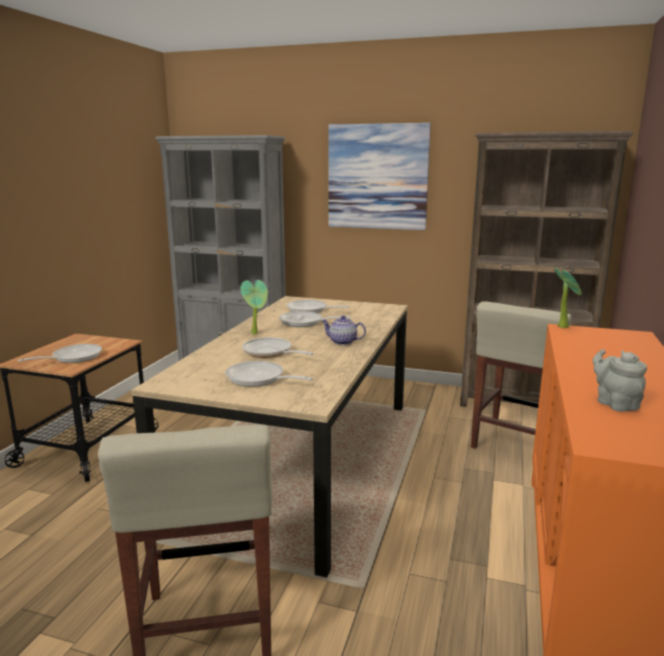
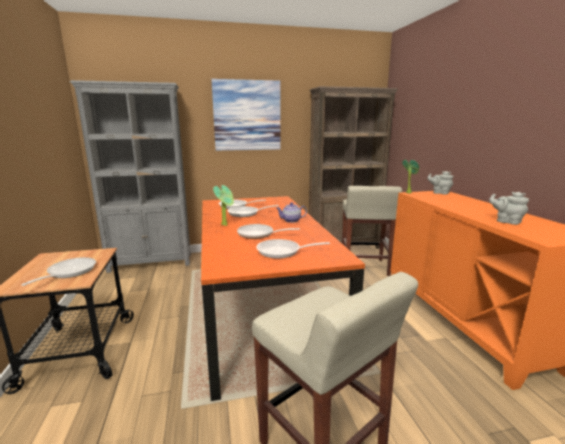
camera: 30 degrees left, 0 degrees up
beige dining table [132,296,407,578] -> orange dining table [201,196,365,401]
none -> grey teapot [427,171,453,194]

